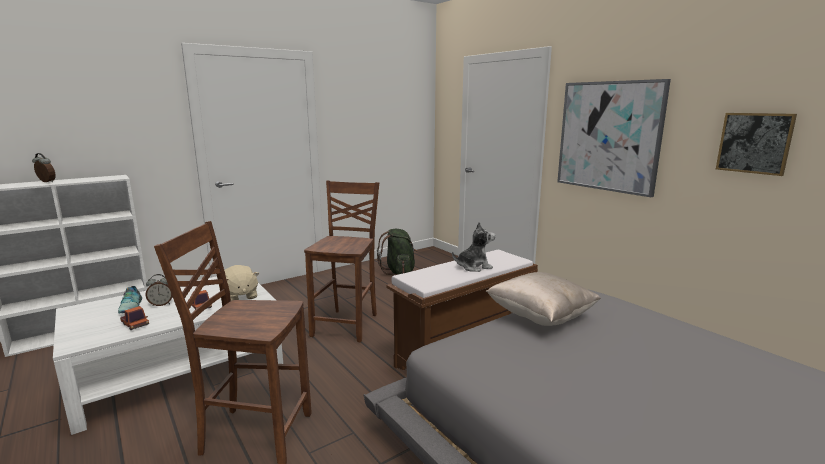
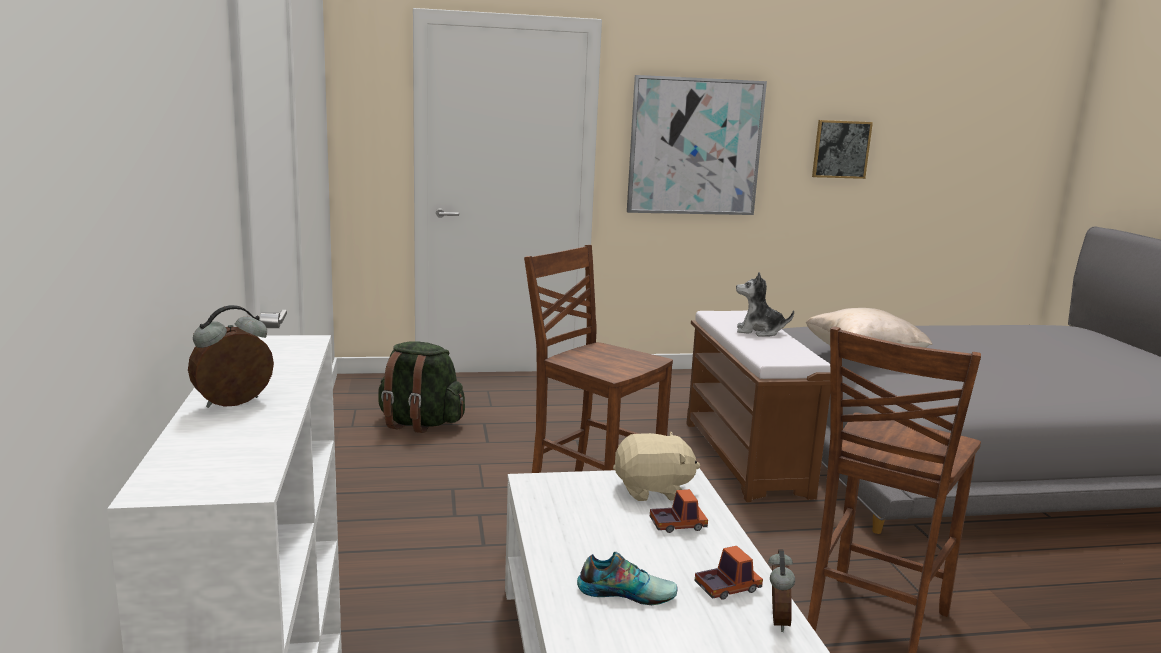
camera: 65 degrees left, 0 degrees up
alarm clock [146,274,173,306] -> alarm clock moved to [768,549,795,632]
plush toy [452,222,495,272] -> plush toy turned 90 degrees counterclockwise [736,272,794,336]

